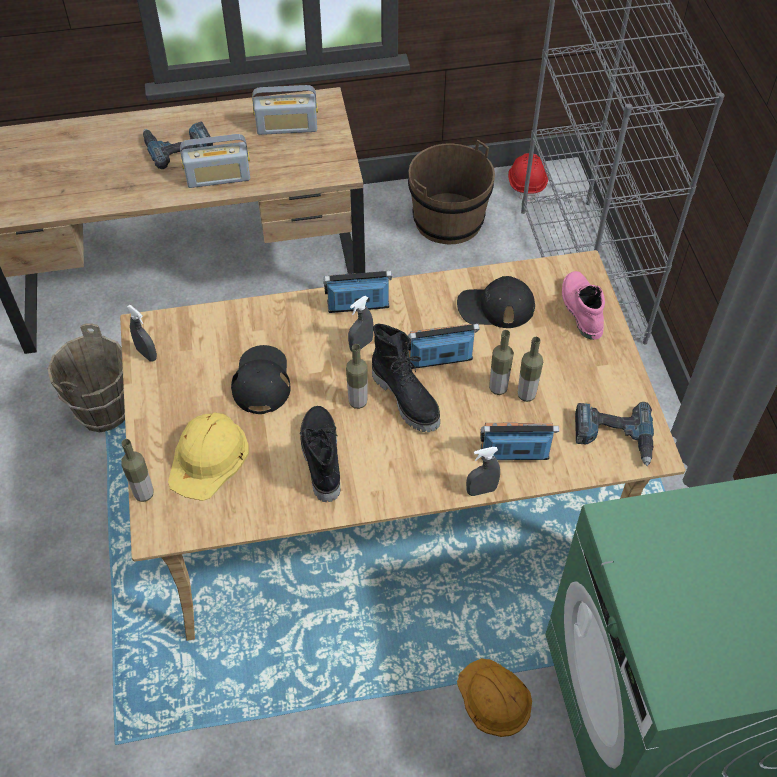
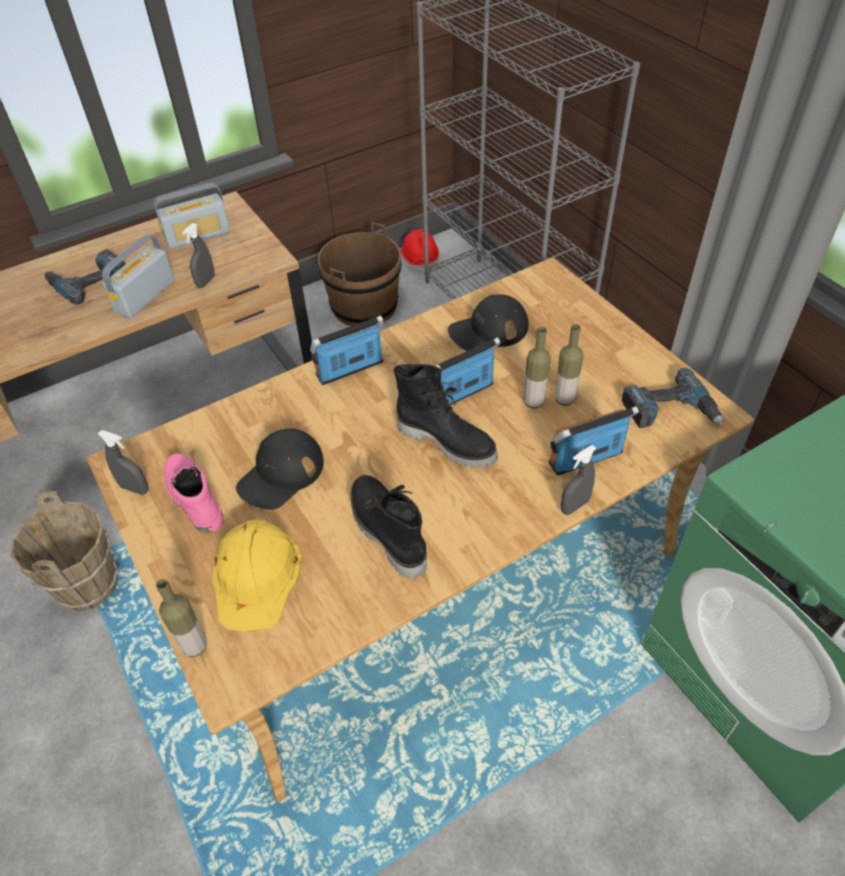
camera: 20 degrees left, 5 degrees down
radio [180,134,250,188] -> radio turned 150 degrees clockwise [102,235,174,319]
black cap [231,345,291,414] -> black cap turned 120 degrees counterclockwise [236,428,324,510]
bottle [346,344,368,409] -> none
grey spray bottle [348,296,374,351] -> grey spray bottle moved to [182,223,215,288]
orange hard hat [457,658,532,737] -> none
pink boot [562,271,605,340] -> pink boot moved to [164,453,224,533]

